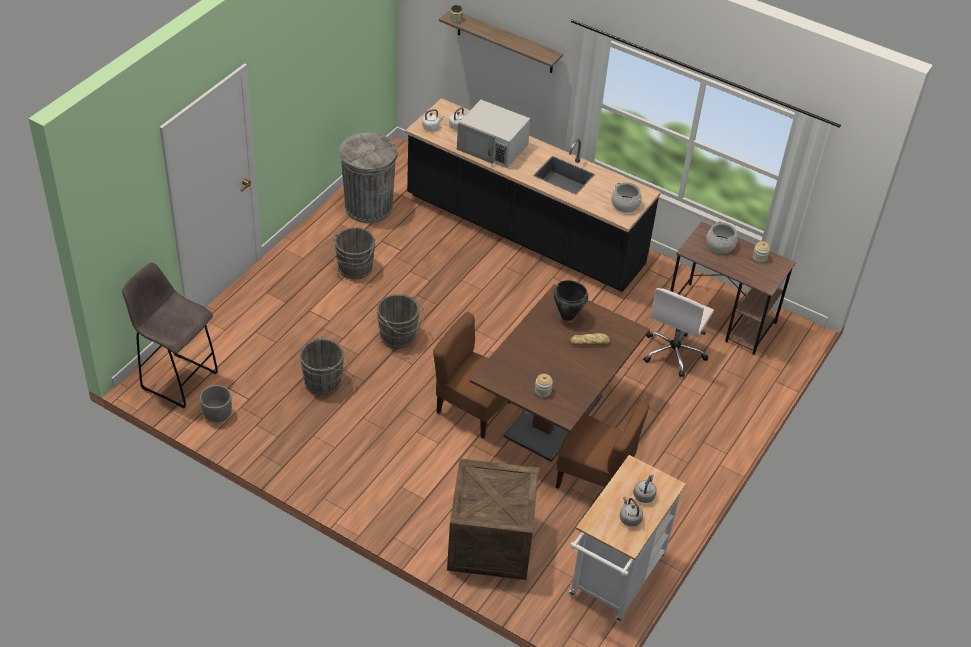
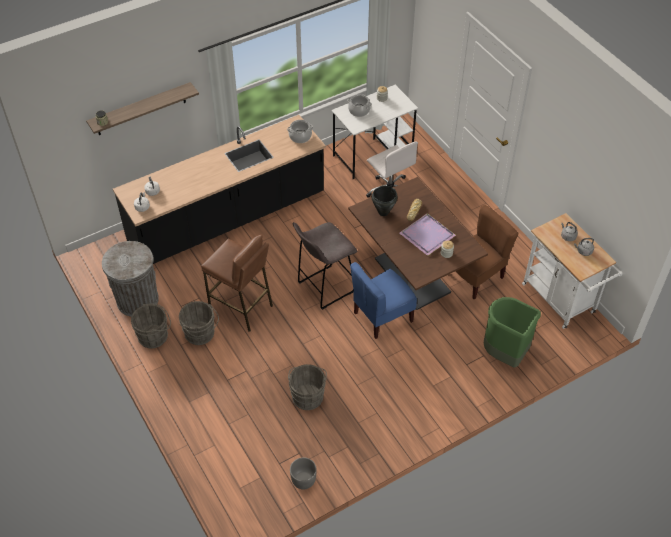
camera: 60 degrees left, 5 degrees up
grey stool [122,262,218,408] -> grey stool moved to [293,222,357,310]
grey bucket [376,294,425,349] -> grey bucket moved to [131,304,171,348]
brown chair [433,312,511,439] -> blue chair [350,262,417,339]
crate [447,459,539,580] -> green trash can [484,297,541,368]
white microwave [457,100,531,168] -> none
brown desk [670,222,796,355] -> white desk [331,85,418,179]
none -> brown stool [201,235,273,332]
none -> purple tray [400,213,456,256]

